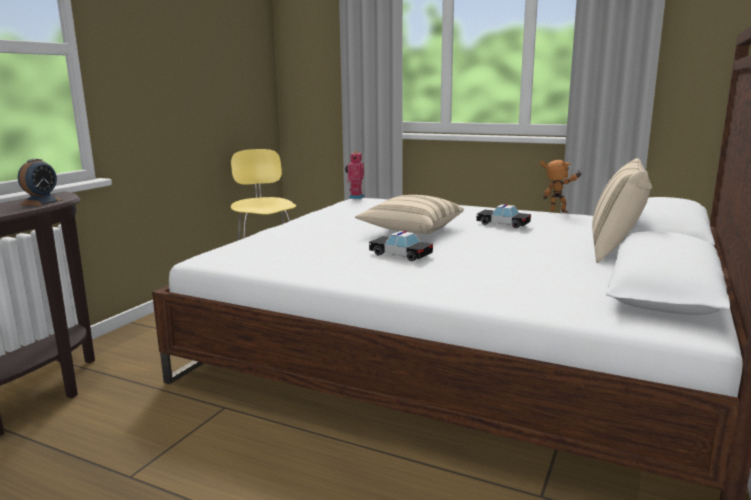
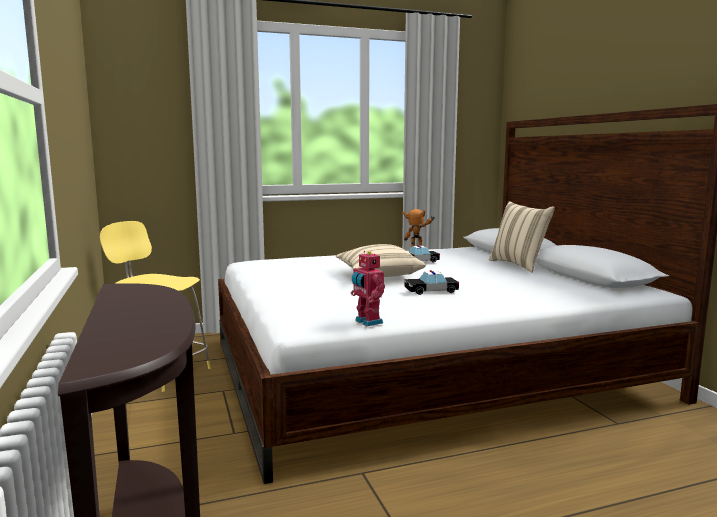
camera: 45 degrees left, 5 degrees down
alarm clock [18,159,63,206] -> none
toy robot [345,151,364,199] -> toy robot moved to [351,251,385,326]

